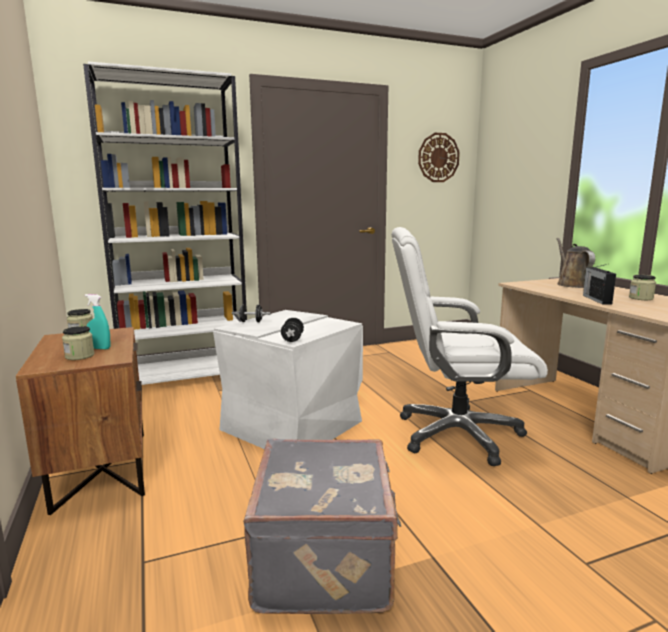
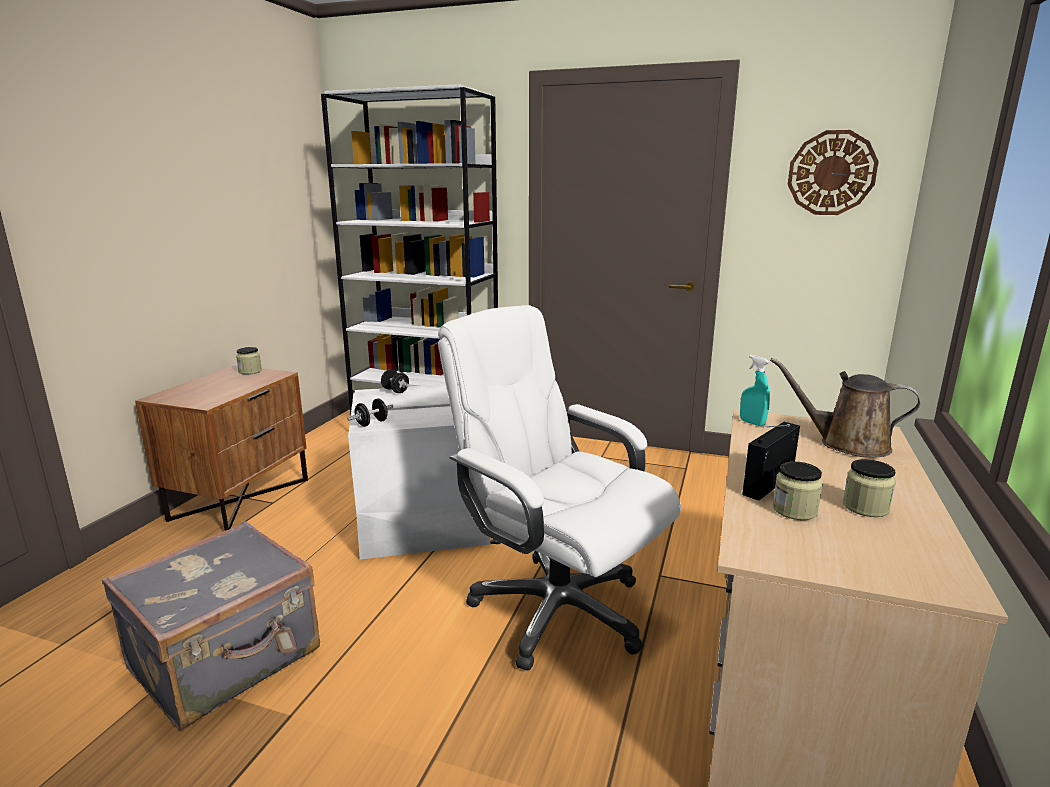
camera: 40 degrees right, 5 degrees up
jar [62,326,95,360] -> jar moved to [772,462,823,520]
turquoise spray bottle [85,294,110,349] -> turquoise spray bottle moved to [740,355,770,427]
brown watering can [556,238,595,288] -> brown watering can turned 105 degrees counterclockwise [770,358,921,458]

